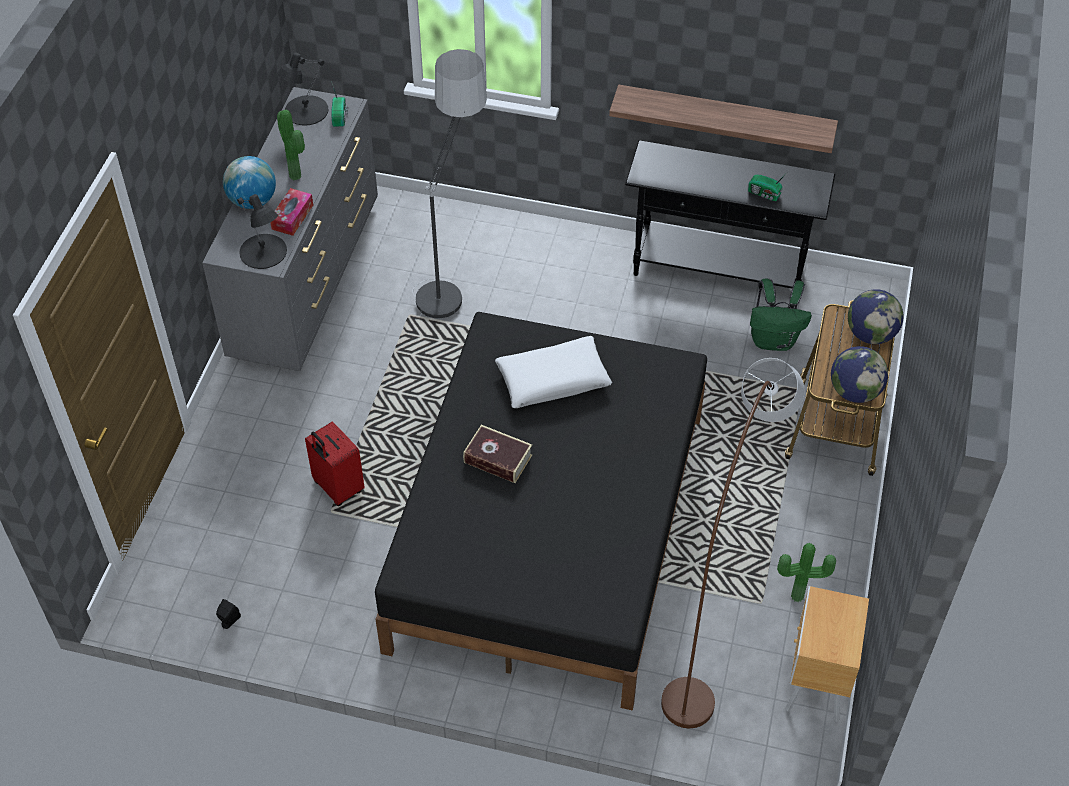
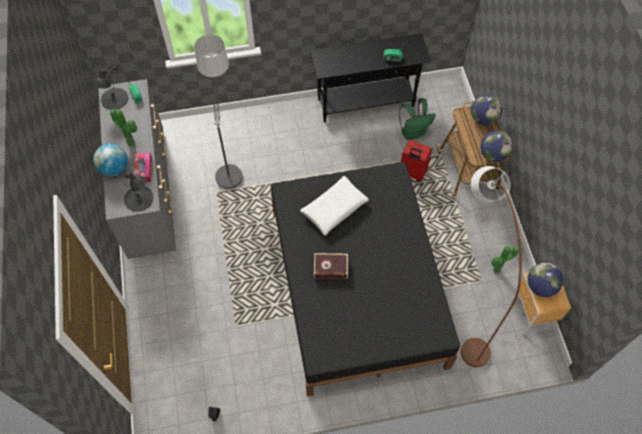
camera: 25 degrees left, 10 degrees up
red suitcase [305,421,365,506] -> red suitcase moved to [401,140,432,182]
shelf [609,84,838,153] -> none
none -> globe [527,263,563,297]

